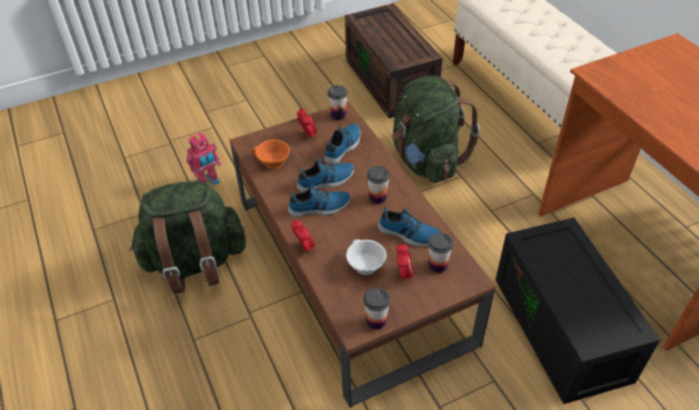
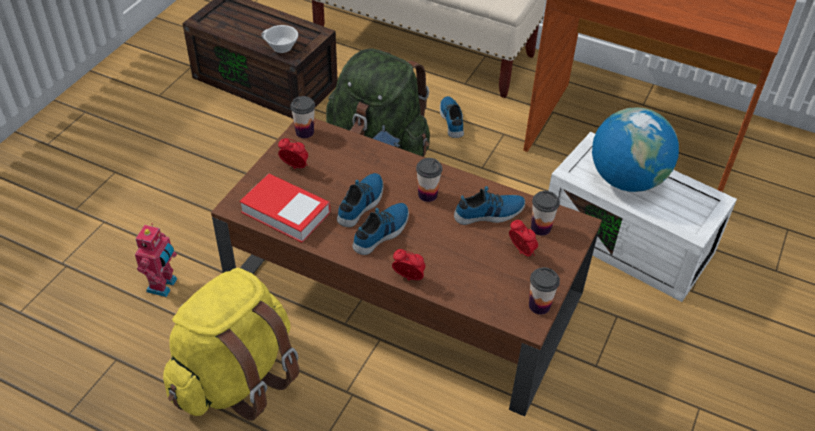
camera: 40 degrees left, 0 degrees up
green backpack [130,181,246,294] -> yellow backpack [163,268,299,421]
orange cup [252,140,290,169] -> book [240,174,330,243]
shoe [324,124,361,164] -> shoe moved to [440,96,464,138]
white cup [346,239,386,275] -> white cup moved to [261,25,298,53]
black storage box [496,218,660,404] -> white storage box [548,132,737,302]
none -> globe [592,107,679,192]

